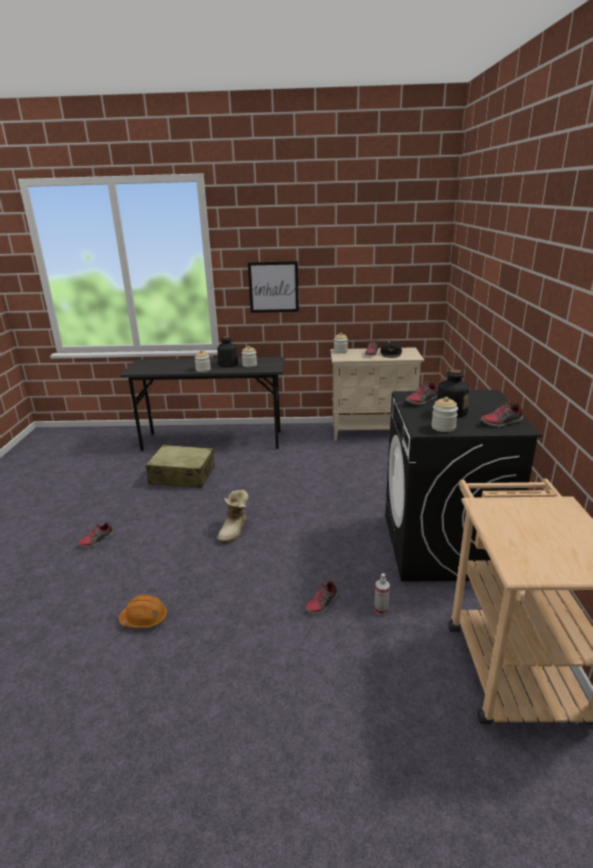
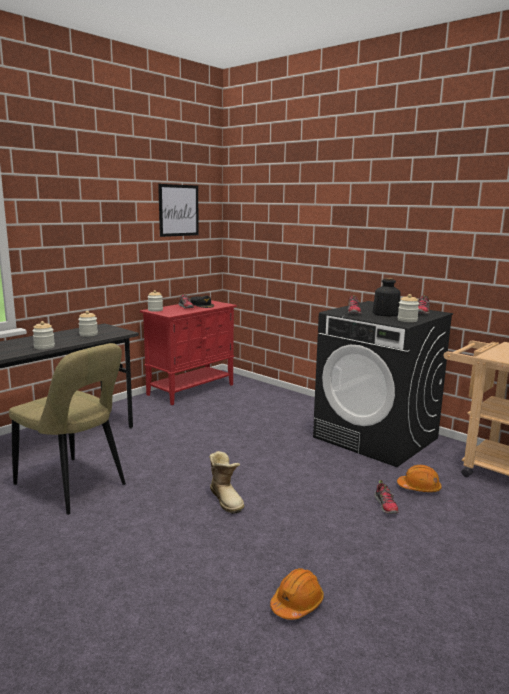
camera: 50 degrees left, 10 degrees down
shoe [77,521,114,548] -> none
beige suitcase [146,445,214,488] -> beige chair [9,343,126,515]
bottle [217,336,238,368] -> none
picture [248,261,299,313] -> picture moved to [158,184,199,237]
beige cabinet [330,347,424,441] -> red cabinet [140,300,237,405]
spray bottle [374,573,390,615] -> orange hard hat [397,465,442,492]

